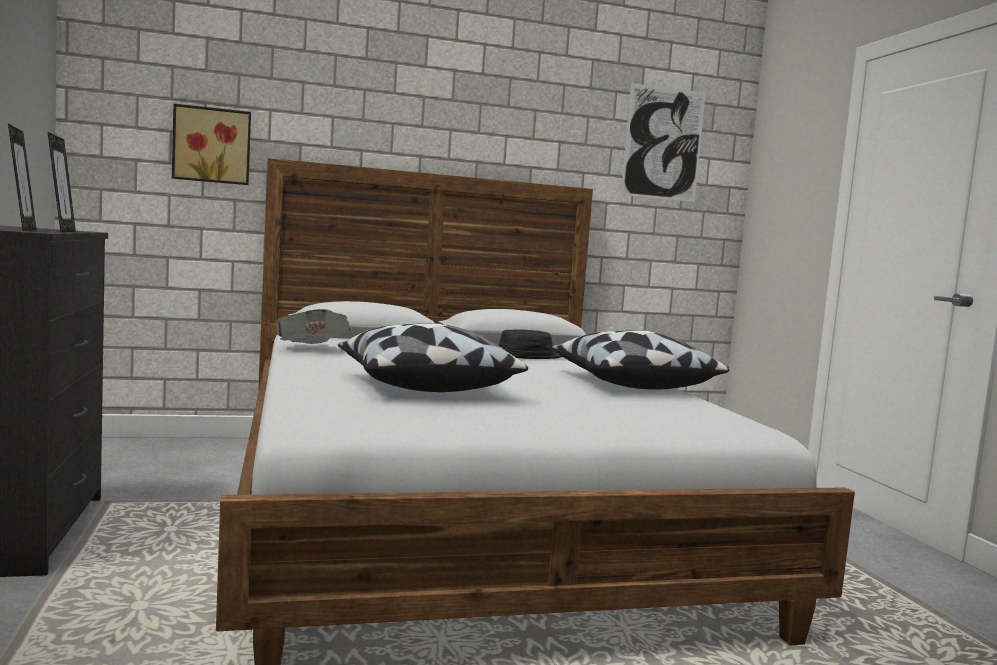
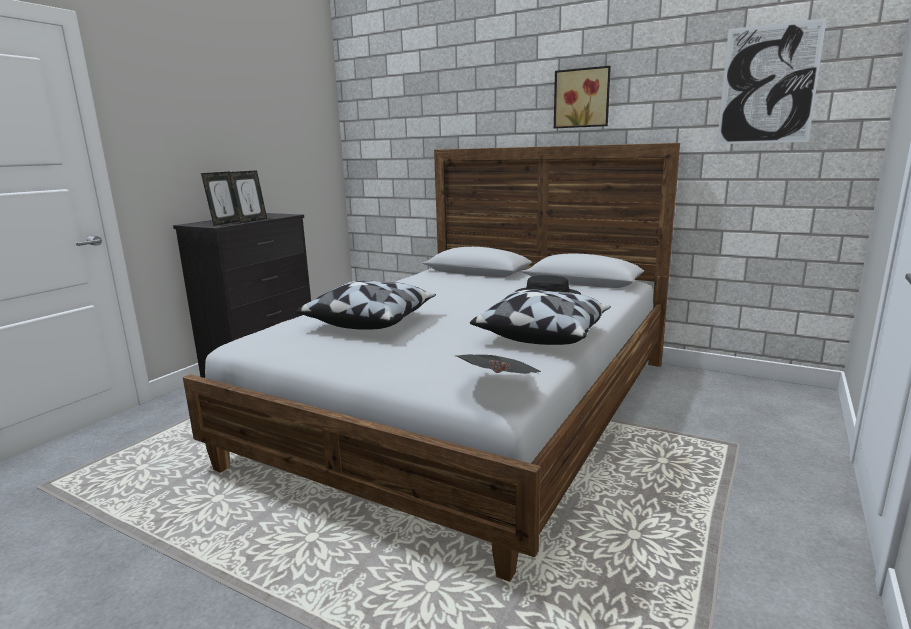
camera: 45 degrees right, 10 degrees up
picture [172,104,251,185] -> picture moved to [554,66,611,128]
newspaper [275,309,351,344] -> newspaper moved to [456,354,541,374]

